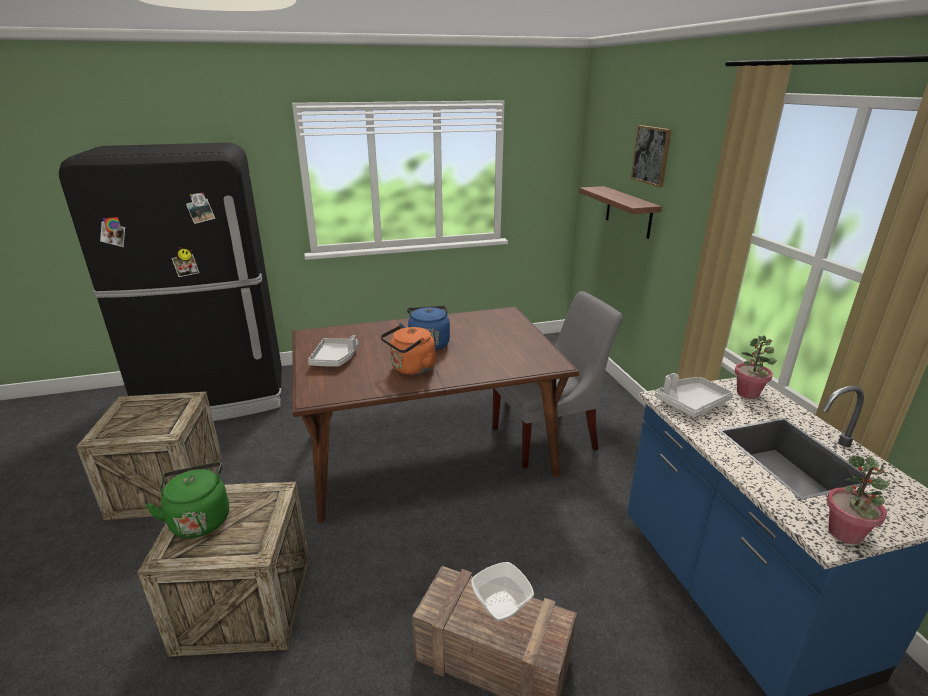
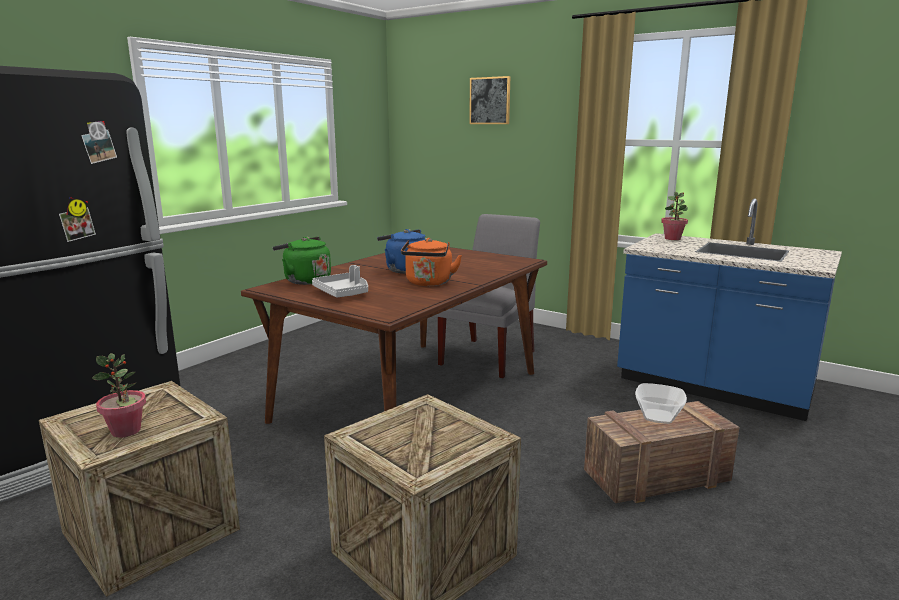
camera: 40 degrees left, 10 degrees down
green kettle [145,462,229,538] -> green kettle moved to [273,236,331,285]
shelf [579,186,662,239] -> none
grey tray [655,373,733,417] -> none
potted plant [826,455,890,544] -> potted plant moved to [92,353,146,438]

